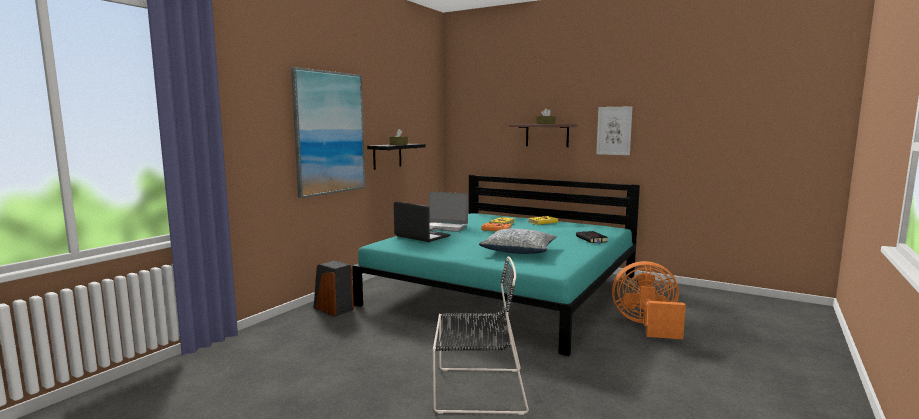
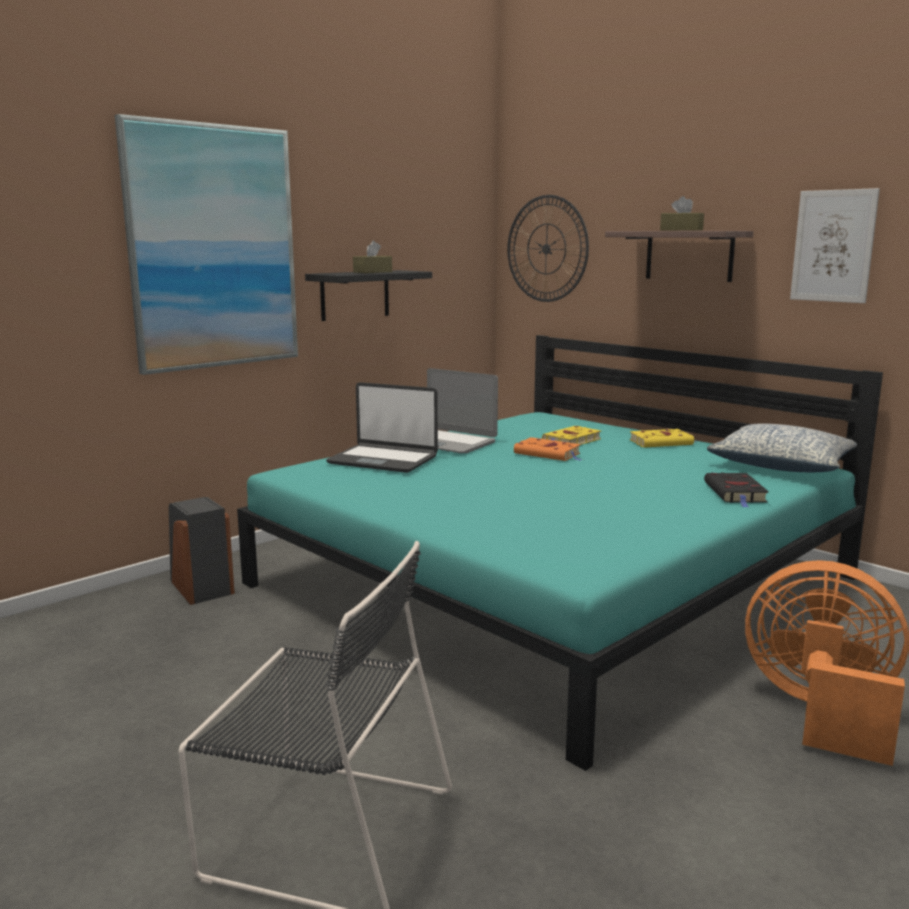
camera: 15 degrees right, 5 degrees up
laptop [394,202,451,242] -> laptop turned 150 degrees clockwise [326,382,438,473]
pillow [479,229,557,254] -> pillow moved to [707,423,857,472]
none -> wall clock [507,195,589,302]

